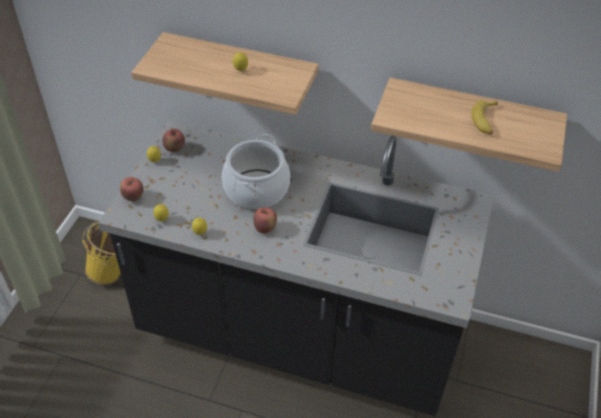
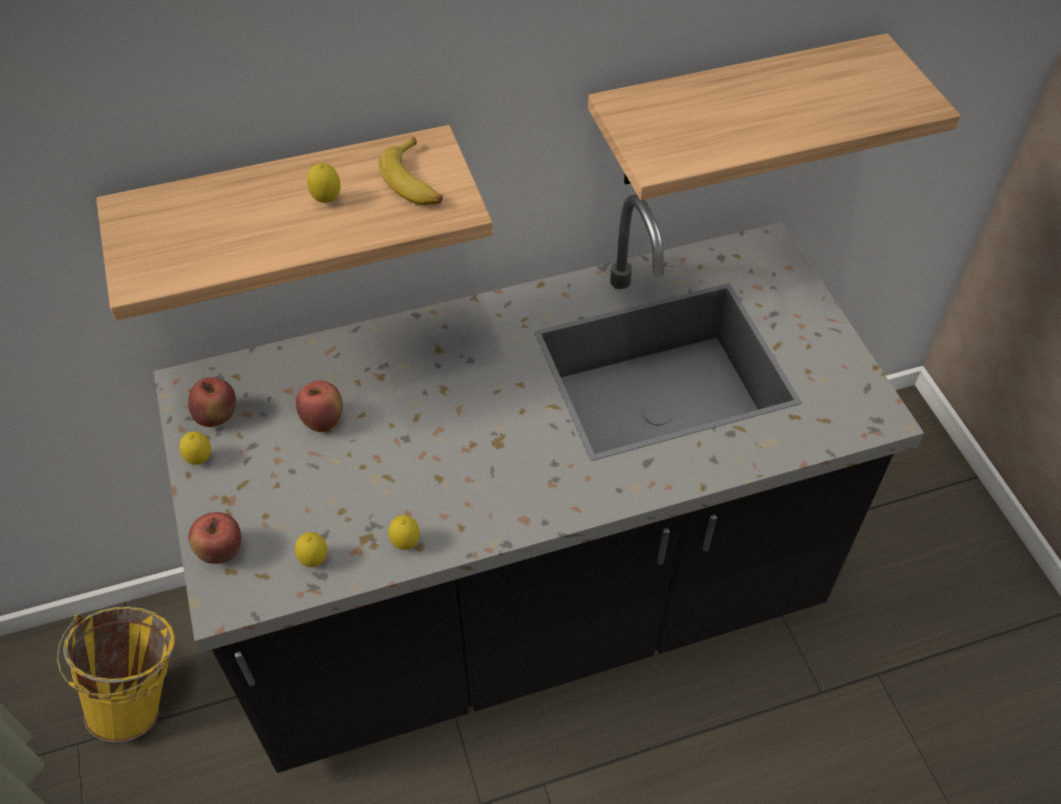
camera: 35 degrees left, 5 degrees up
cooking pot [222,134,290,209] -> none
apple [253,207,277,234] -> apple moved to [296,380,343,432]
banana [471,100,498,135] -> banana moved to [379,137,443,206]

